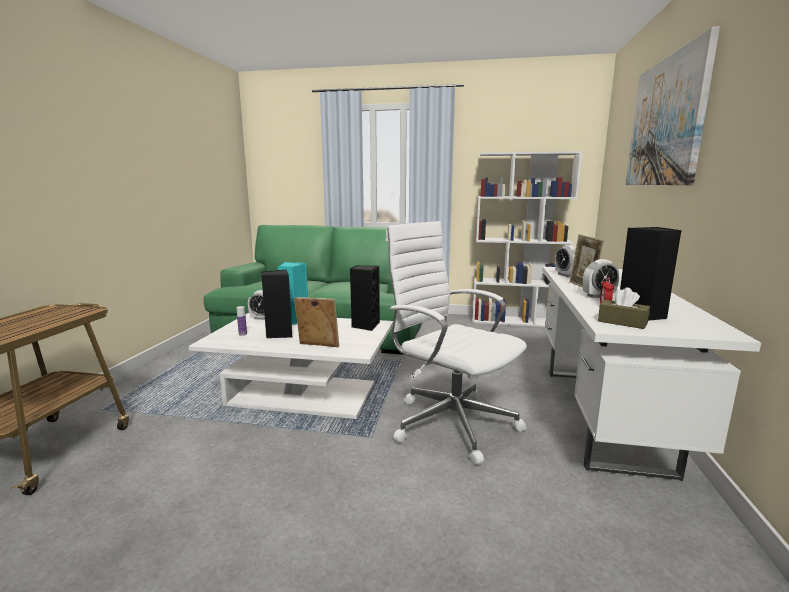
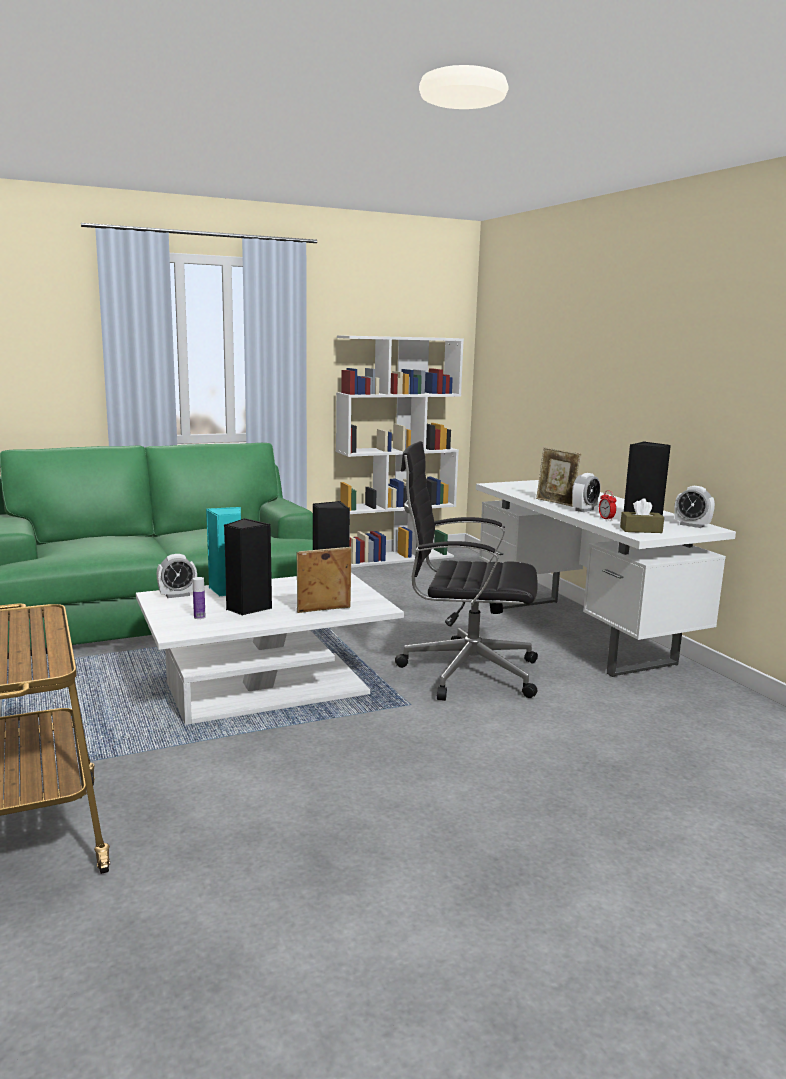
camera: 35 degrees left, 0 degrees up
white office chair [385,221,527,465] -> black office chair [395,441,538,701]
alarm clock [555,245,576,277] -> alarm clock moved to [674,486,715,528]
picture [626,26,720,185] -> none

